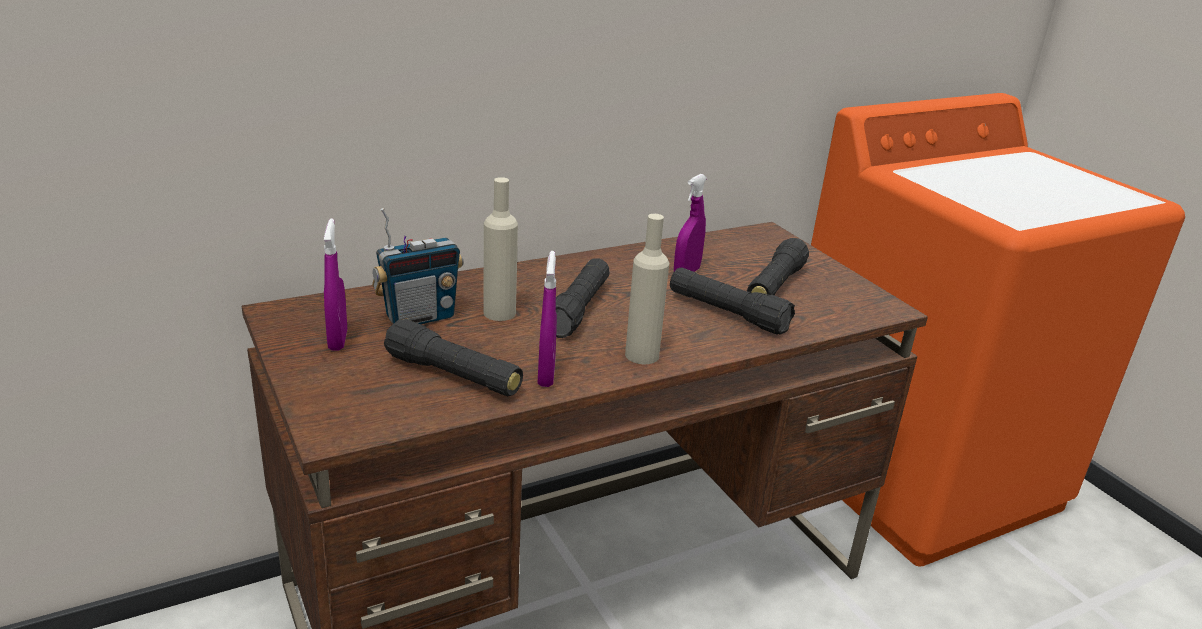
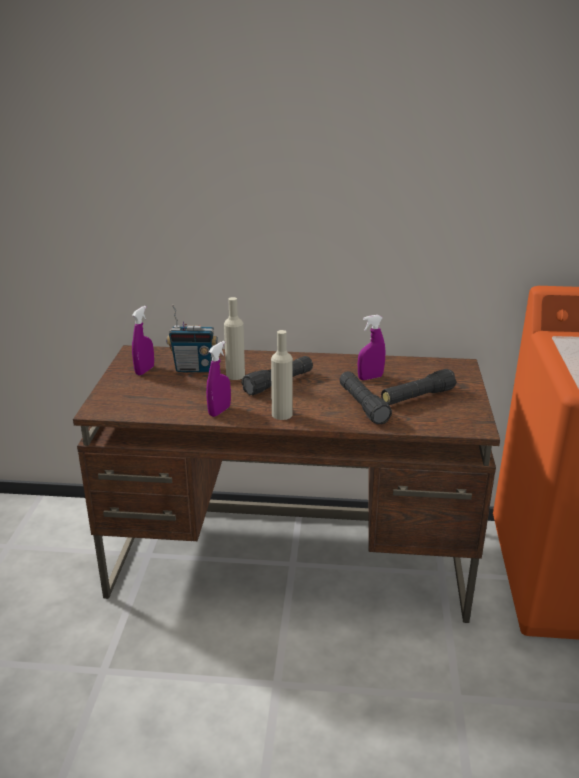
camera: 35 degrees right, 0 degrees up
black flashlight [384,319,523,396] -> none

